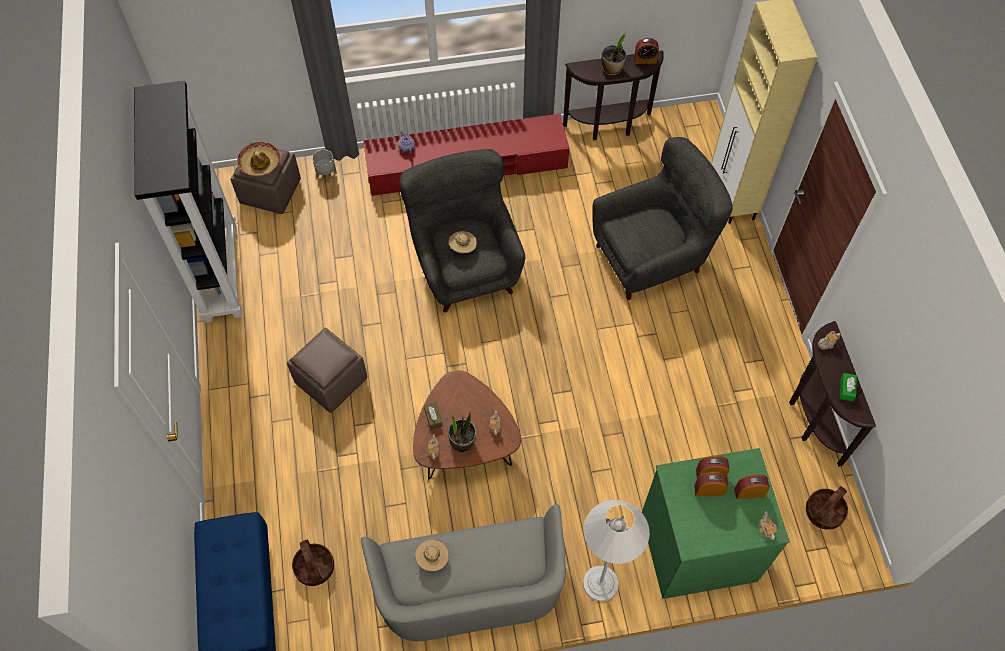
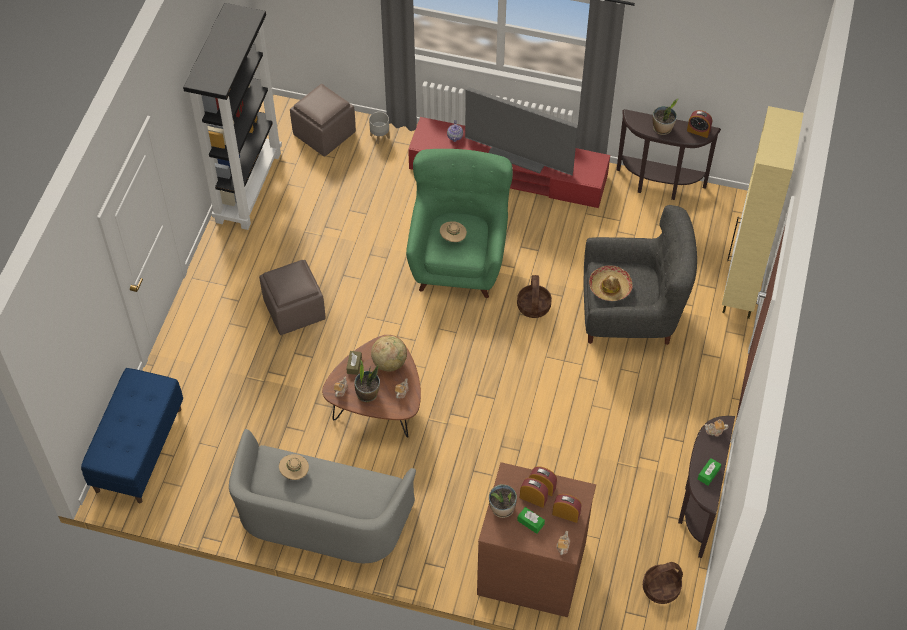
camera: 25 degrees right, 5 degrees down
hat [237,142,280,176] -> hat moved to [589,265,633,301]
basket [292,540,334,586] -> basket moved to [517,275,552,318]
grey armchair [399,149,525,312] -> green armchair [406,149,513,298]
white floor lamp [583,500,650,602] -> none
green dresser [642,448,790,599] -> brown dresser [477,462,596,617]
none -> globe [371,336,407,372]
none -> television [465,87,578,175]
none -> potted plant [489,484,517,518]
none -> green tissue box [517,507,545,534]

